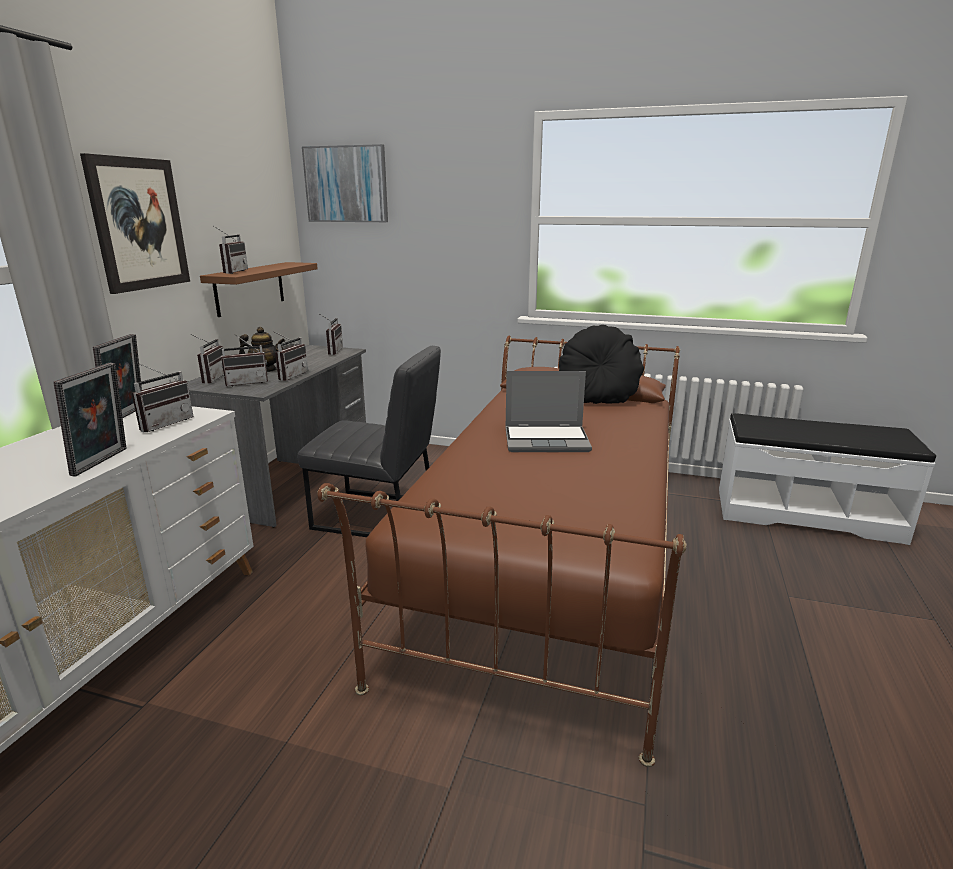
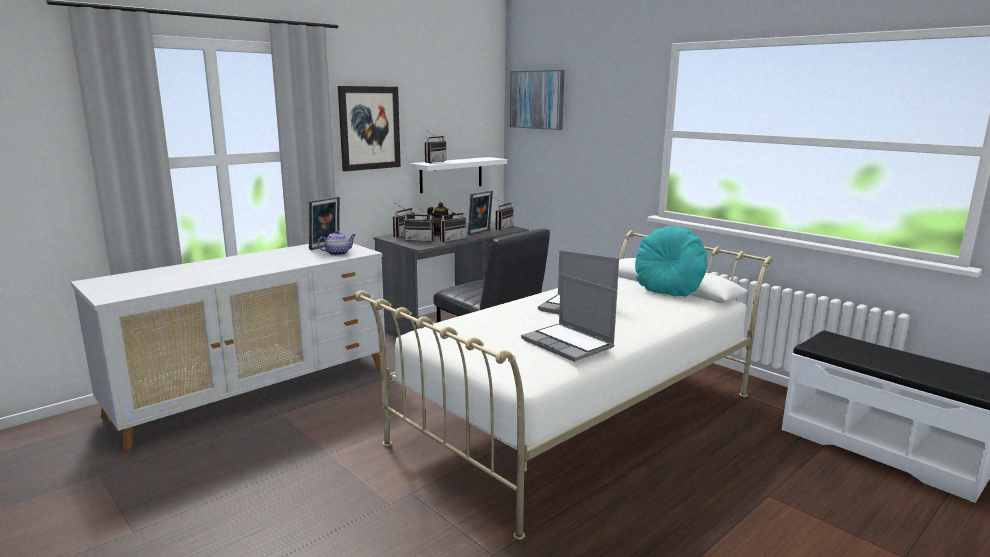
camera: 30 degrees right, 5 degrees down
picture frame [54,363,126,477] -> picture frame moved to [468,190,493,235]
radio [132,363,194,432] -> teapot [317,230,356,255]
brown shelf [200,262,318,317] -> white shelf [410,157,507,193]
brown bed [317,335,686,767] -> white bed [355,230,773,540]
black pillow [559,325,644,404] -> turquoise pillow [635,226,707,297]
none -> laptop [521,274,617,362]

